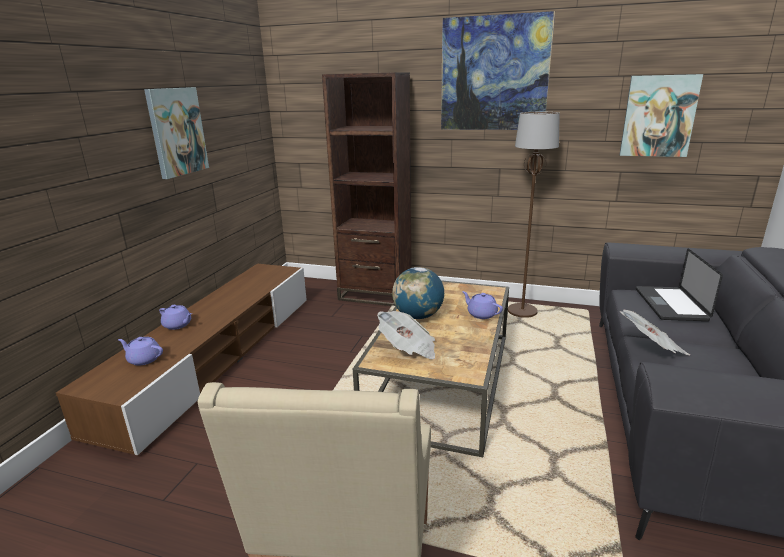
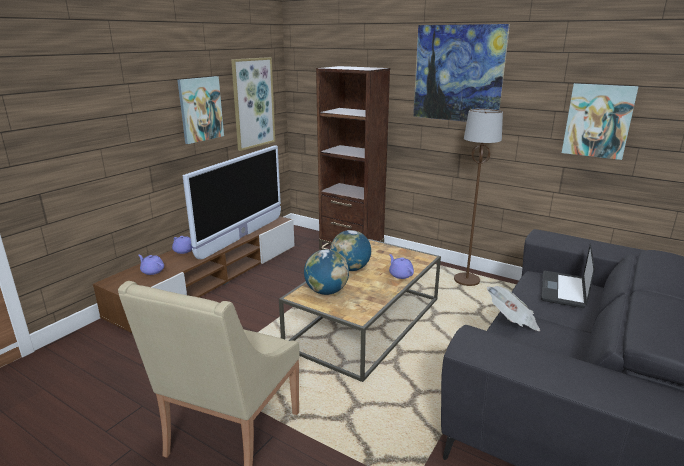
camera: 15 degrees right, 0 degrees up
newspaper [377,311,435,359] -> globe [304,249,349,295]
none -> television [182,146,281,259]
none -> picture [231,57,275,151]

